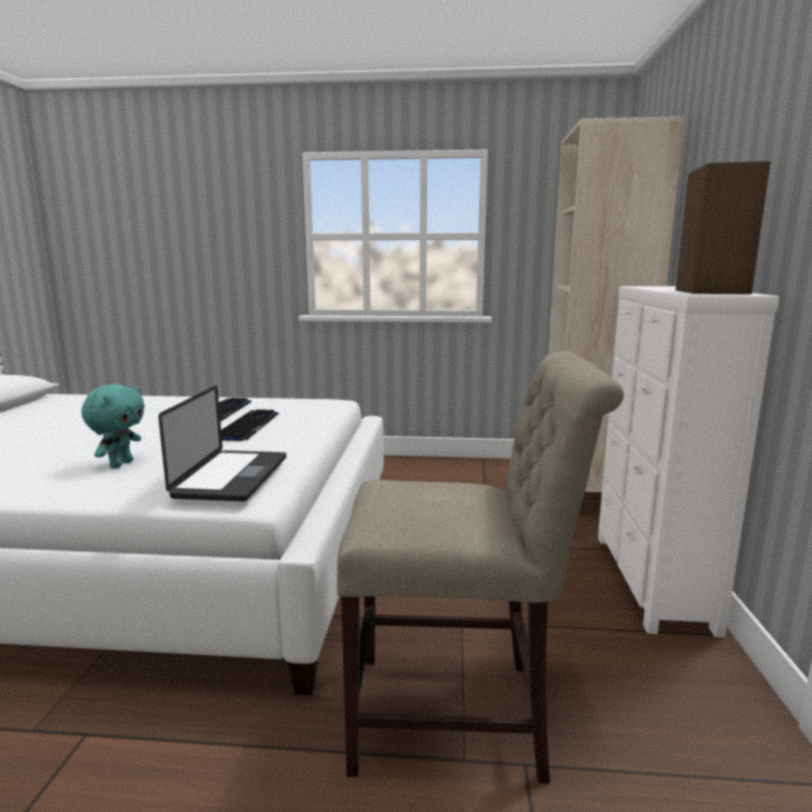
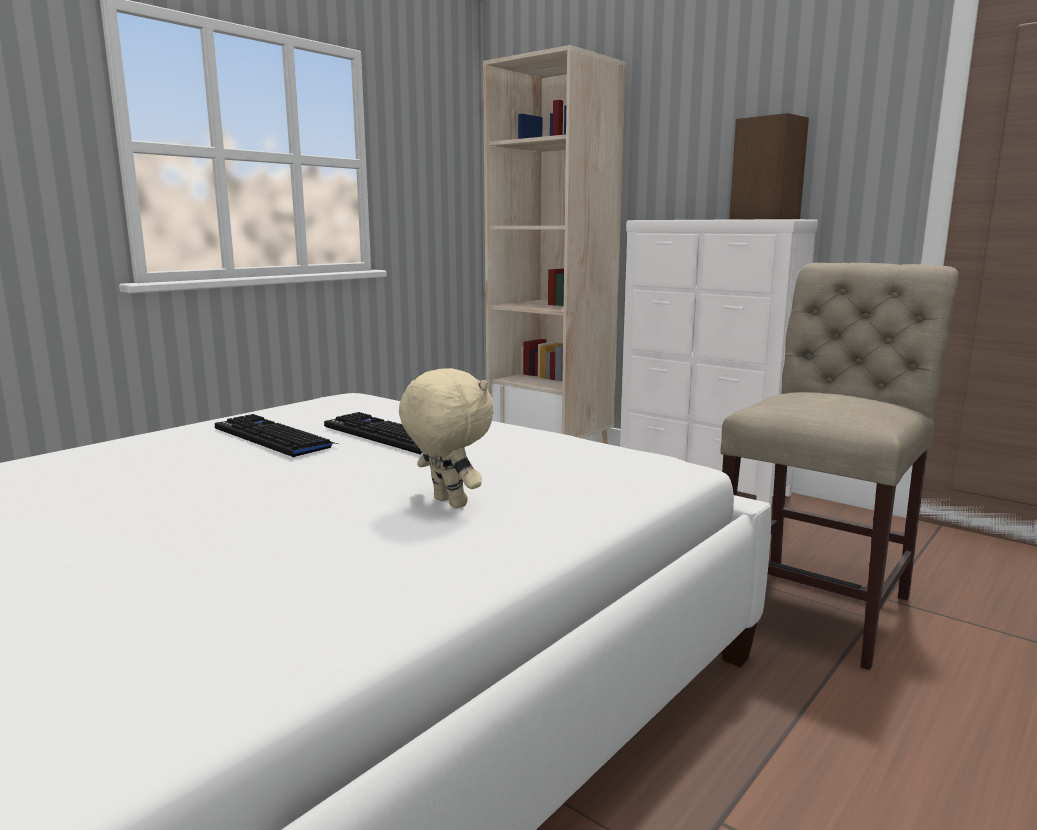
camera: 55 degrees left, 0 degrees up
turquoise plush toy [81,384,145,468] -> beige plush toy [399,368,494,509]
laptop [158,386,286,502] -> none

